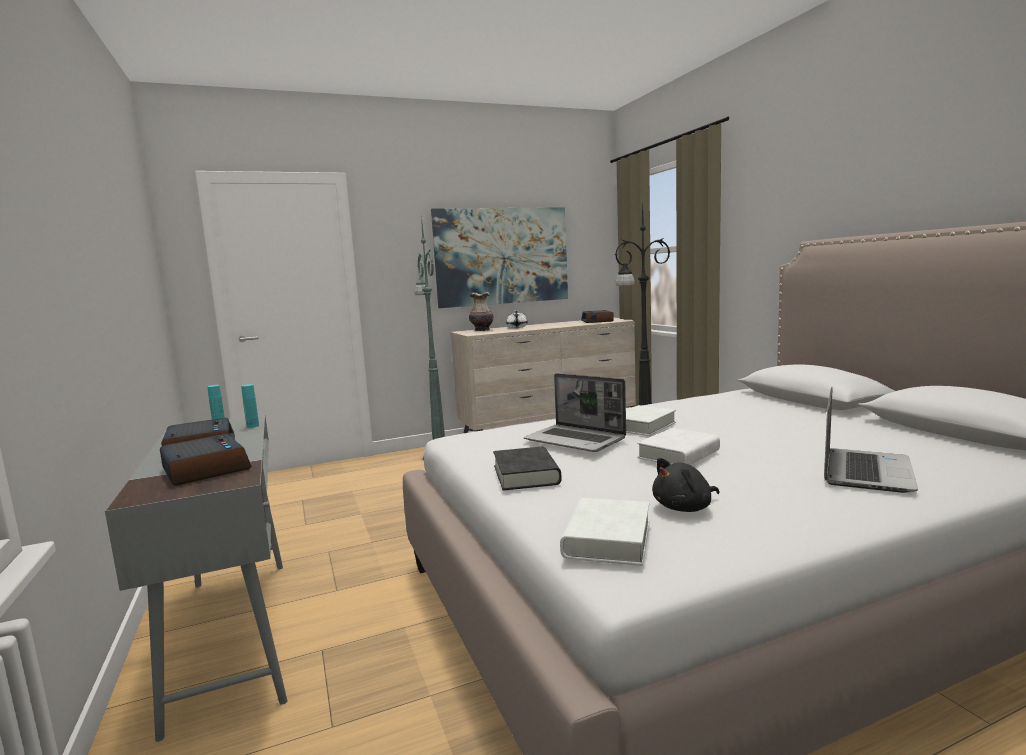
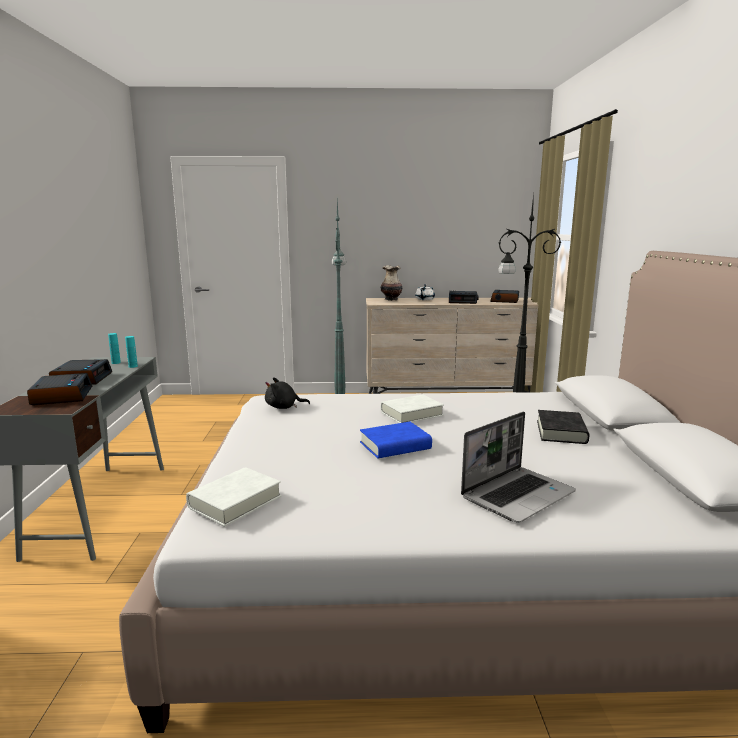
camera: 20 degrees right, 5 degrees up
picture [431,207,568,308] -> none
black book [493,447,561,491] -> black book moved to [537,410,589,444]
laptop [524,373,626,452] -> none
white book [637,428,720,465] -> blue book [360,422,432,458]
black plush toy [652,458,719,512] -> black plush toy moved to [265,377,310,409]
none -> alarm clock [449,291,479,304]

